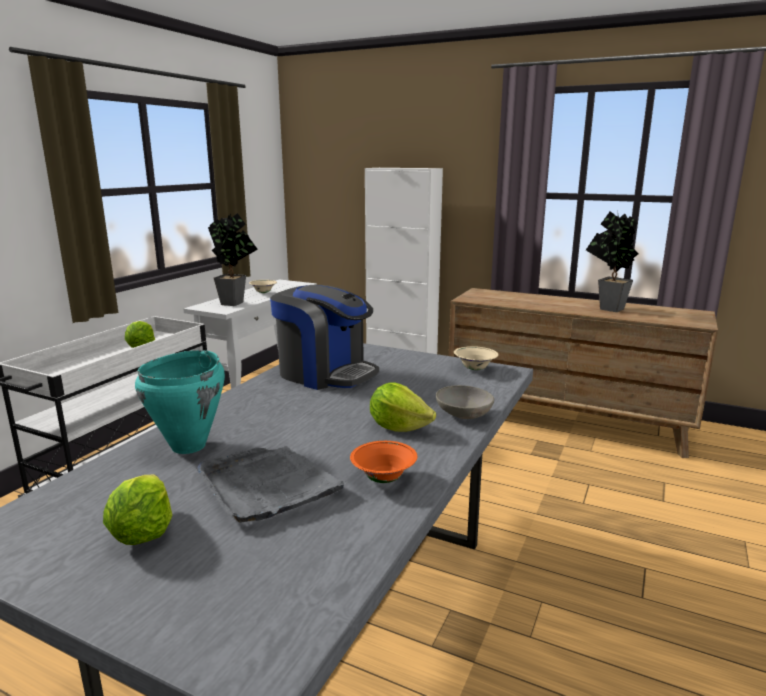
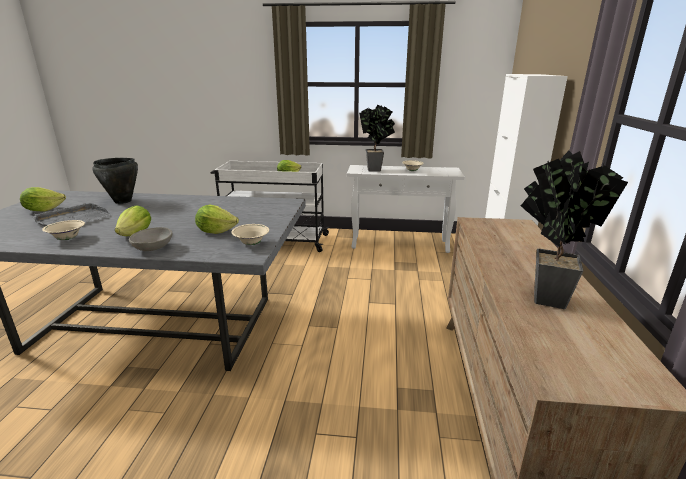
camera: 70 degrees right, 5 degrees up
turquoise cooking pot [135,350,225,454] -> black cooking pot [92,158,138,204]
coffee machine [270,285,379,390] -> none
orange bowl [350,441,417,483] -> beige bowl [42,220,85,240]
none -> lettuce [195,205,239,234]

